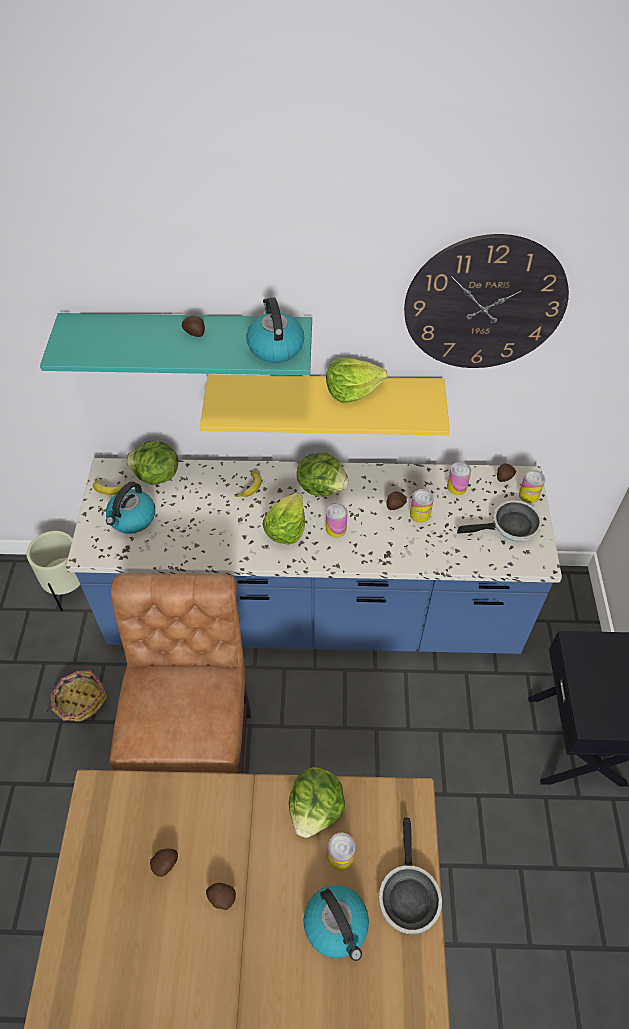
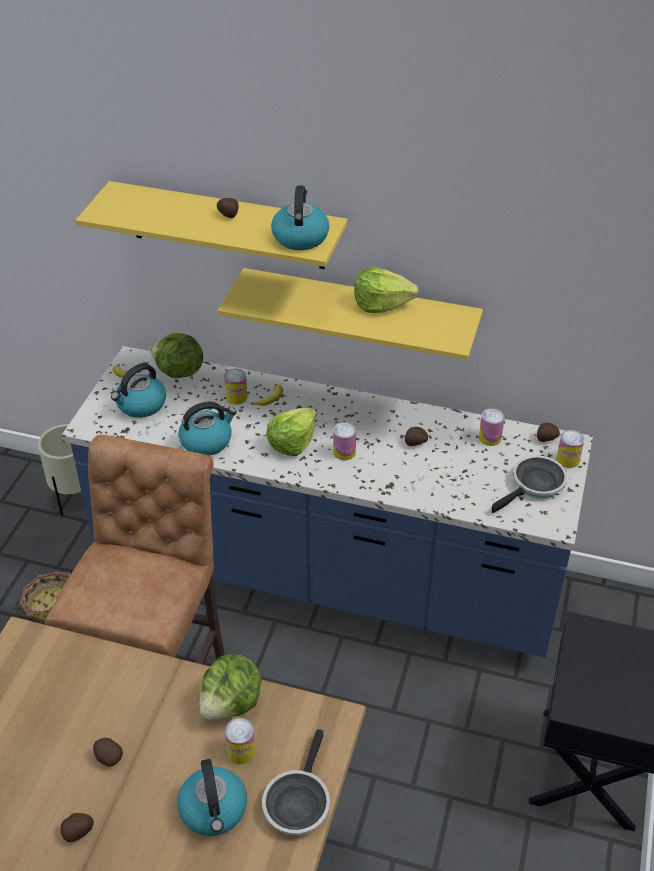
camera: 15 degrees right, 10 degrees down
turquoise shelf [40,313,312,375] -> yellow shelf [76,181,348,269]
potato [150,849,178,877] -> potato moved to [60,813,94,842]
lettuce [297,452,349,497] -> none
wall clock [404,234,569,368] -> none
can [410,489,434,523] -> can moved to [224,368,248,405]
frying pan [457,500,542,541] -> frying pan turned 45 degrees counterclockwise [492,456,568,514]
none -> kettle [178,401,237,456]

